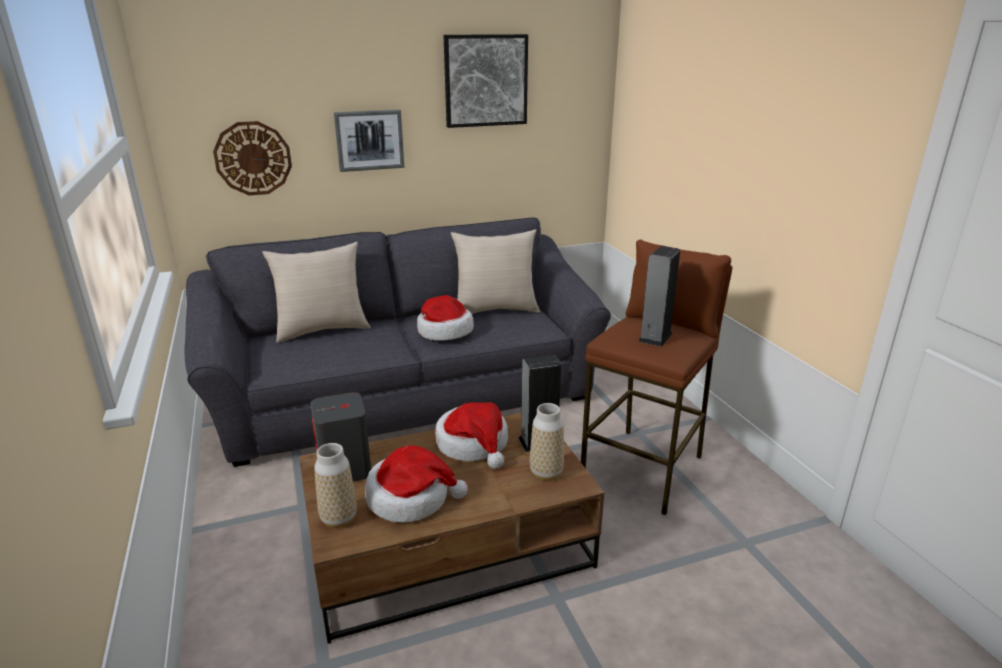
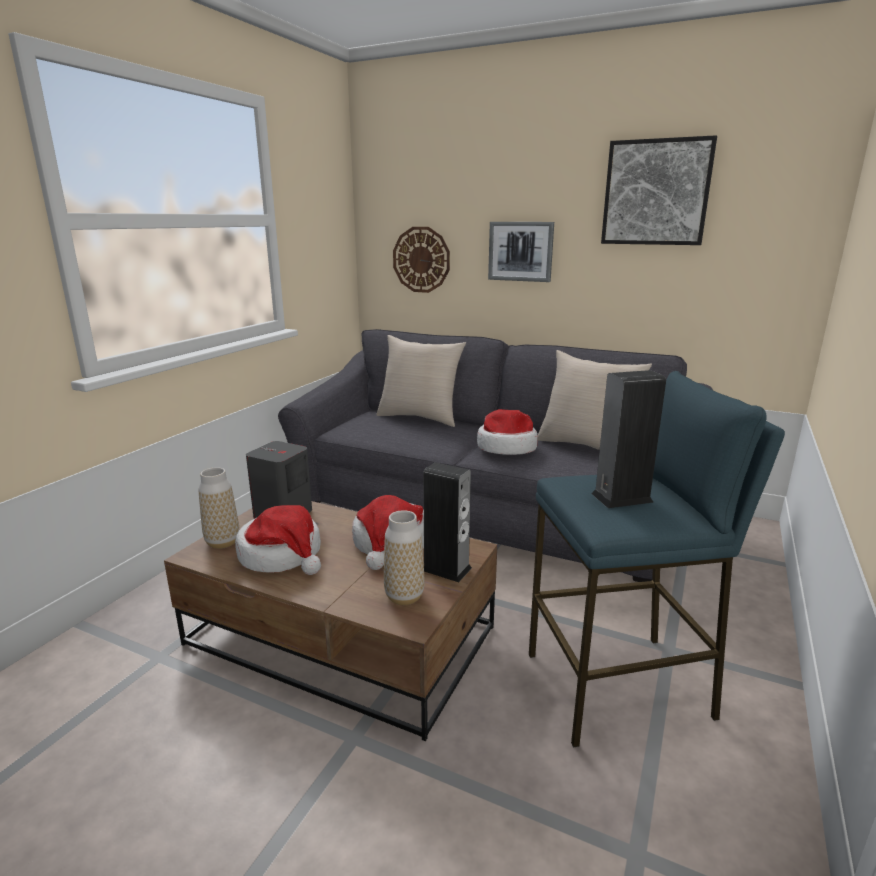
camera: 45 degrees right, 5 degrees down
brown stool [581,240,732,515] -> blue stool [529,371,785,747]

